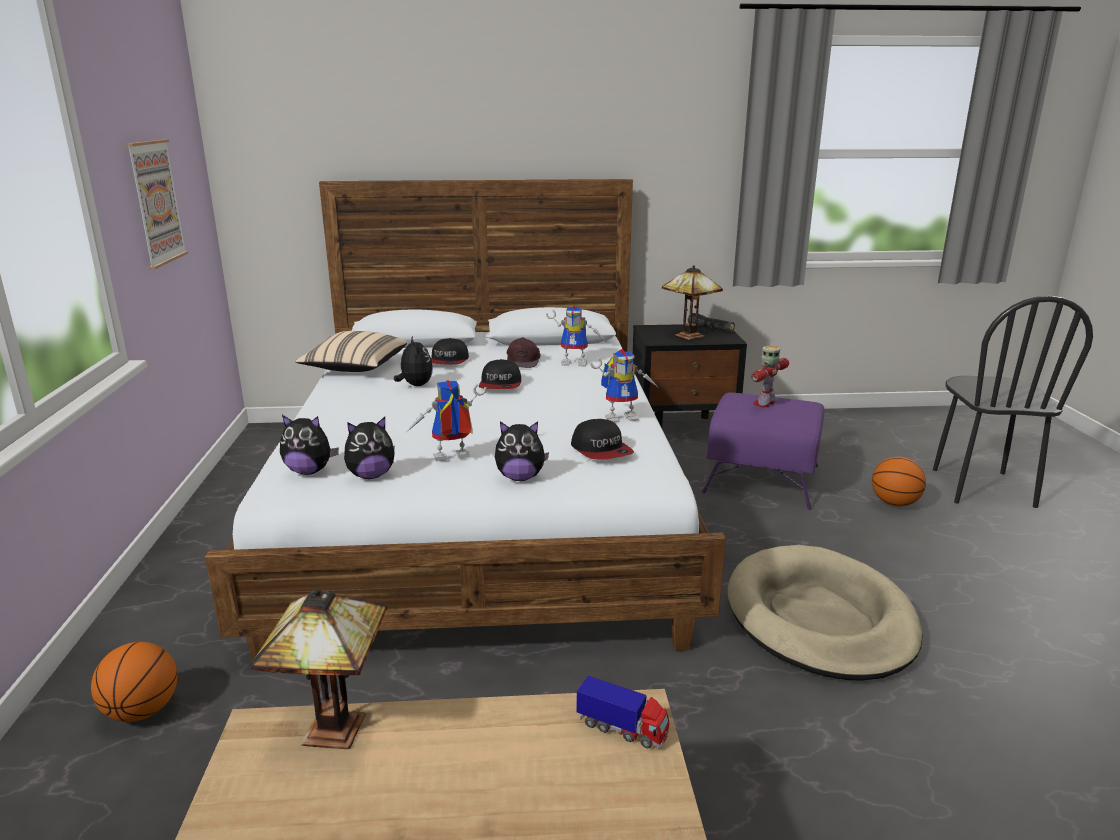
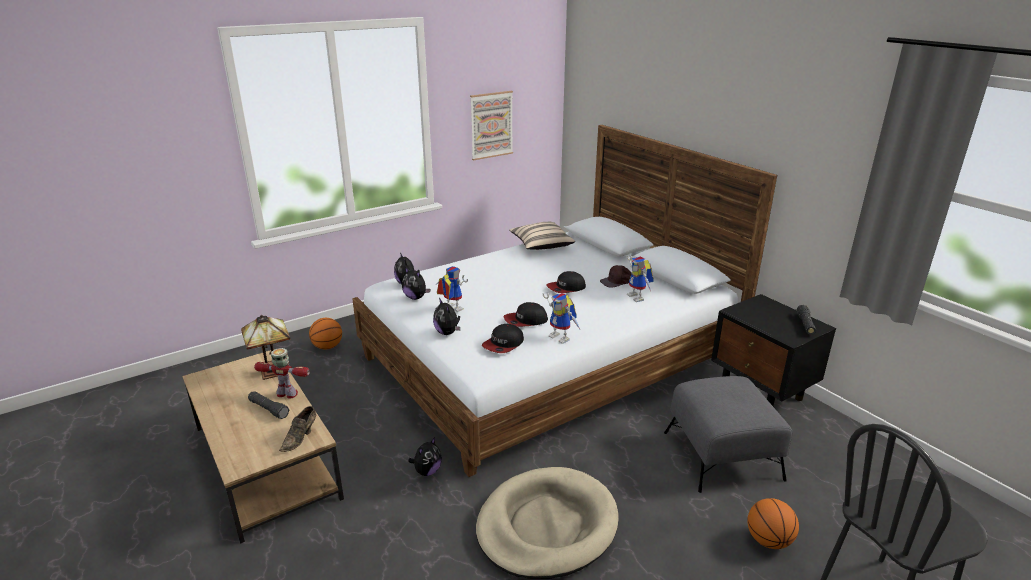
camera: 60 degrees right, 5 degrees up
plush toy [394,335,433,386] -> plush toy moved to [408,437,442,476]
cap [431,338,469,365] -> cap moved to [504,302,548,327]
toy truck [576,676,669,749] -> brown shoe [279,406,316,452]
table lamp [662,265,723,340] -> none
purple ottoman [702,392,824,510] -> grey ottoman [664,376,793,493]
toy robot [751,346,789,408] -> toy robot moved to [254,348,310,399]
none -> black flashlight [248,391,289,419]

